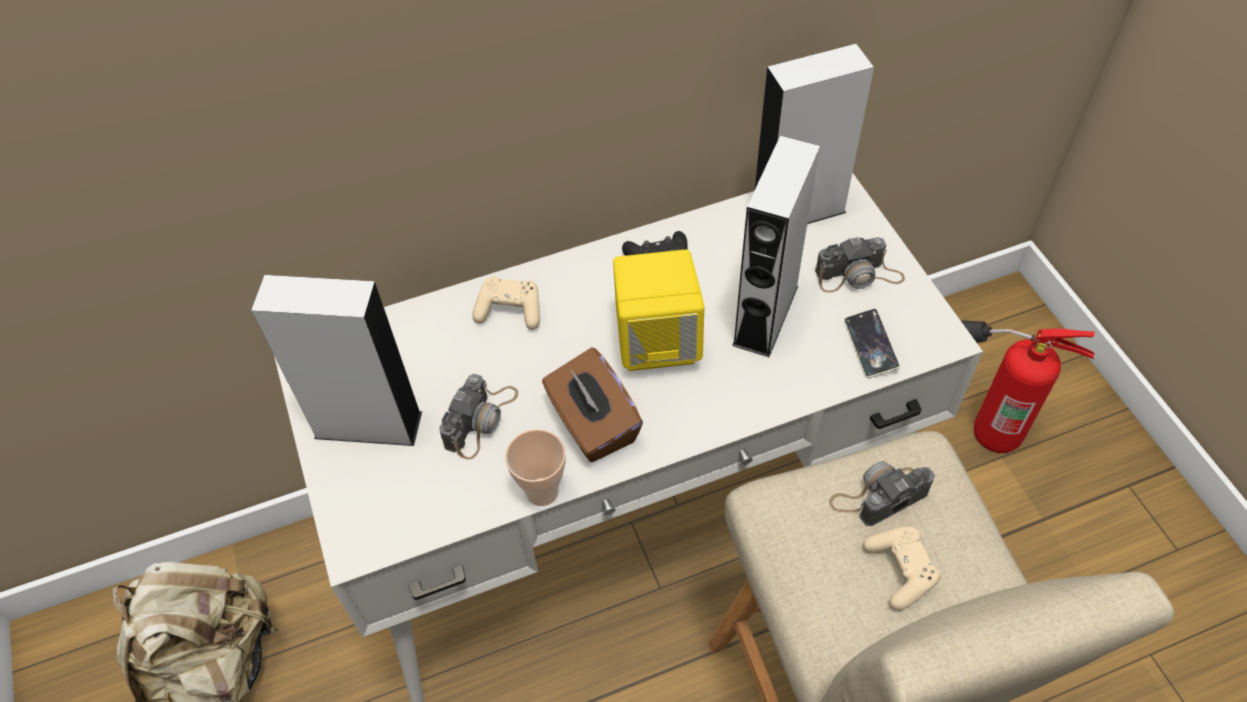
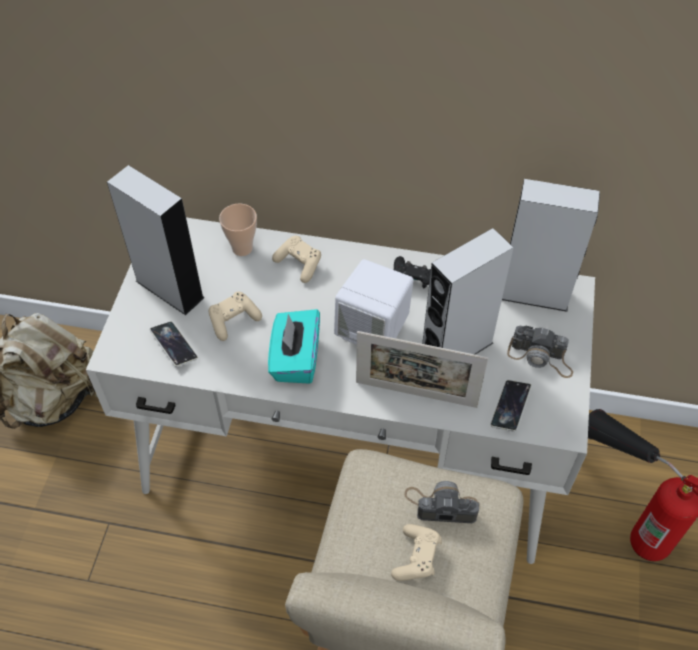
camera: 30 degrees right, 0 degrees up
camera [439,374,518,460] -> beige game controller [209,292,262,341]
cup [505,429,566,506] -> cup moved to [219,203,257,256]
brown tissue box [542,347,643,462] -> turquoise tissue box [268,309,320,384]
yellow speaker [613,249,704,371] -> white speaker [334,259,414,345]
none -> phone [150,321,198,367]
none -> picture frame [356,331,488,408]

